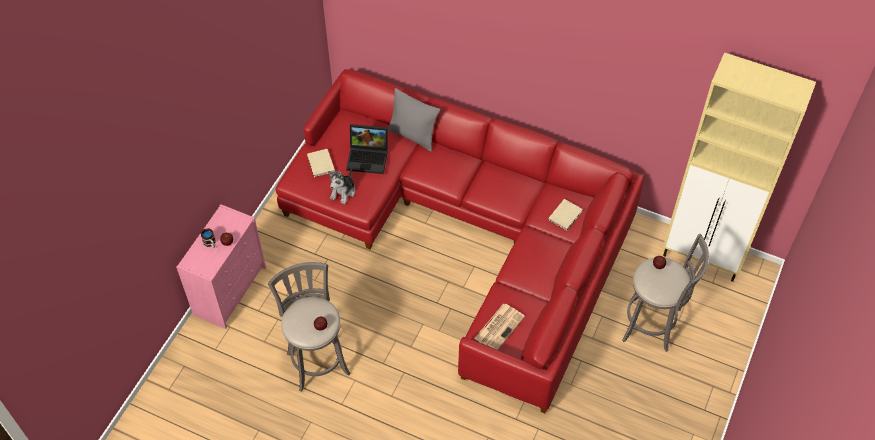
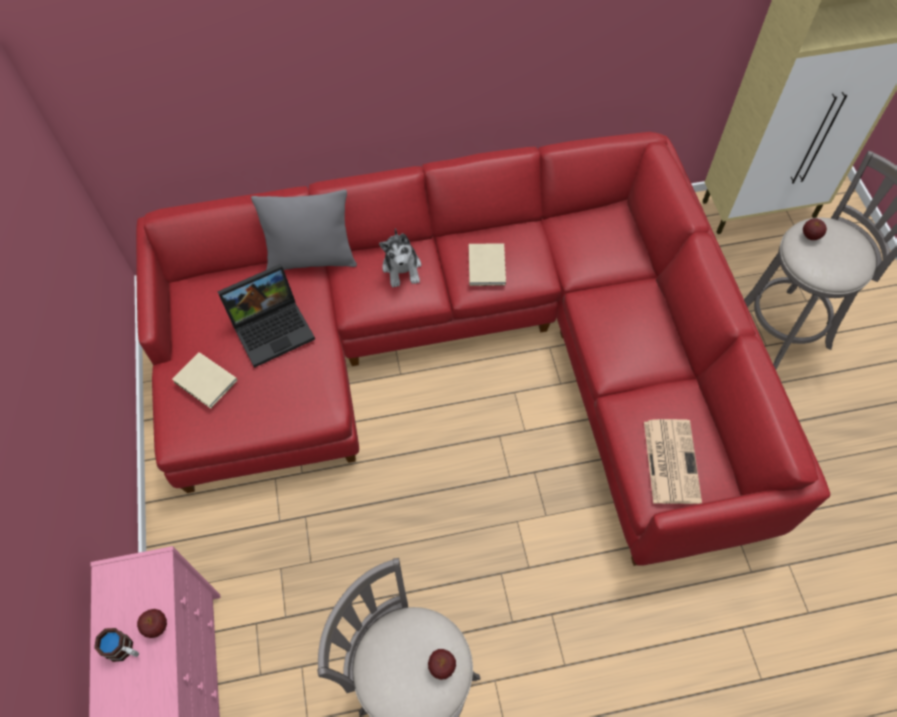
camera: 35 degrees left, 5 degrees up
plush toy [328,169,355,204] -> plush toy moved to [379,228,421,288]
beige book [548,199,583,230] -> beige book moved to [469,243,506,286]

